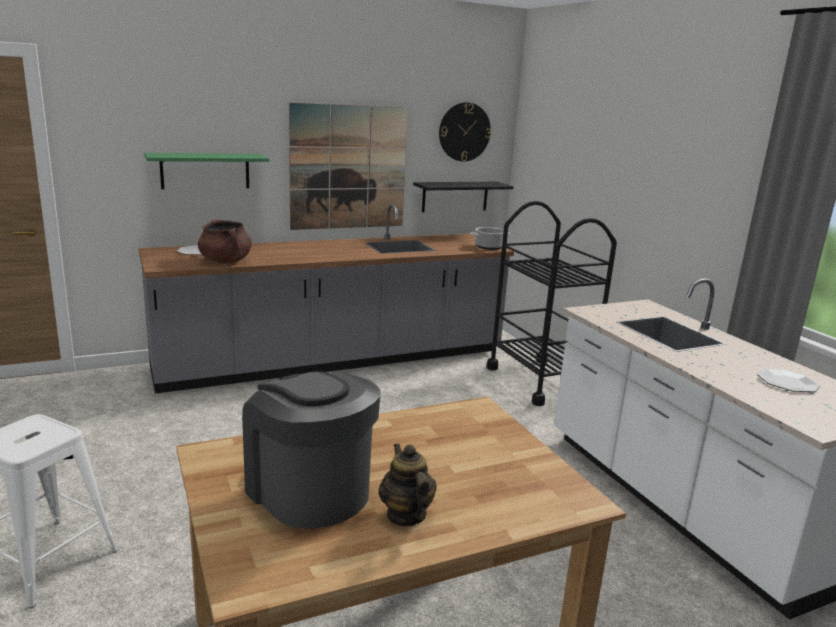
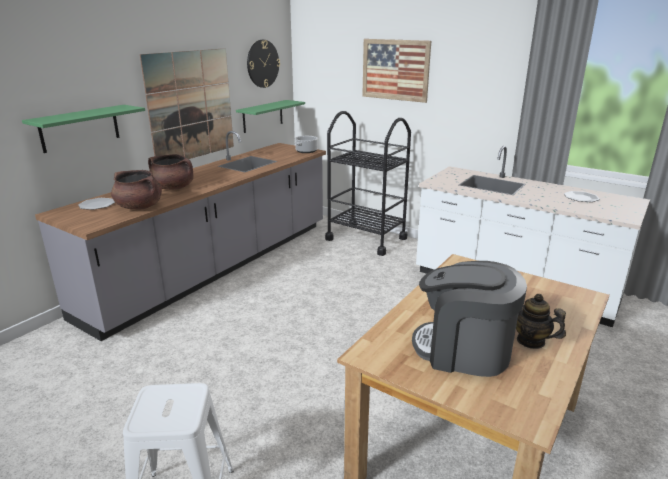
camera: 30 degrees left, 5 degrees up
black shelf [413,182,514,212] -> green shelf [236,100,305,133]
none -> brown cooking pot [148,154,194,190]
none -> picture [362,39,431,103]

